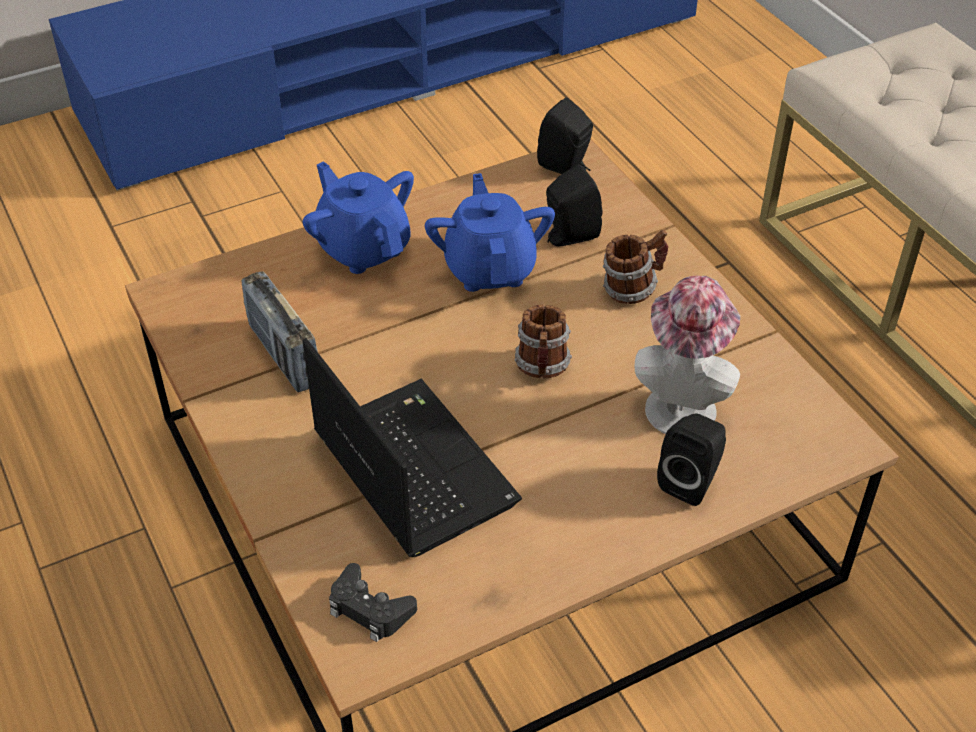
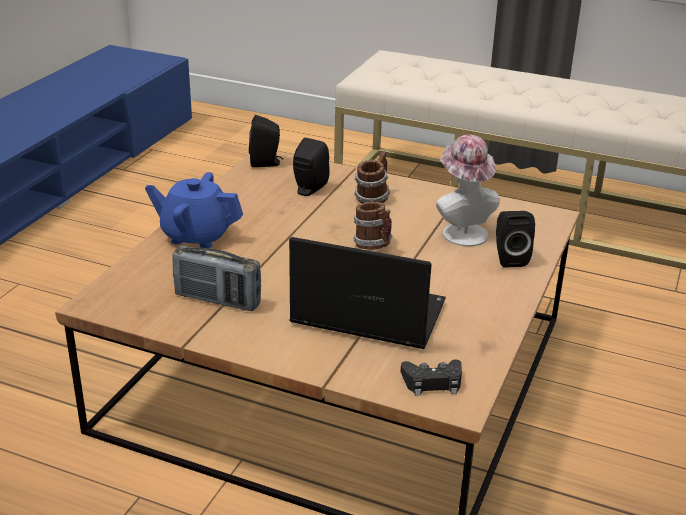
camera: 40 degrees left, 15 degrees down
blue teapot [425,173,555,292] -> none

